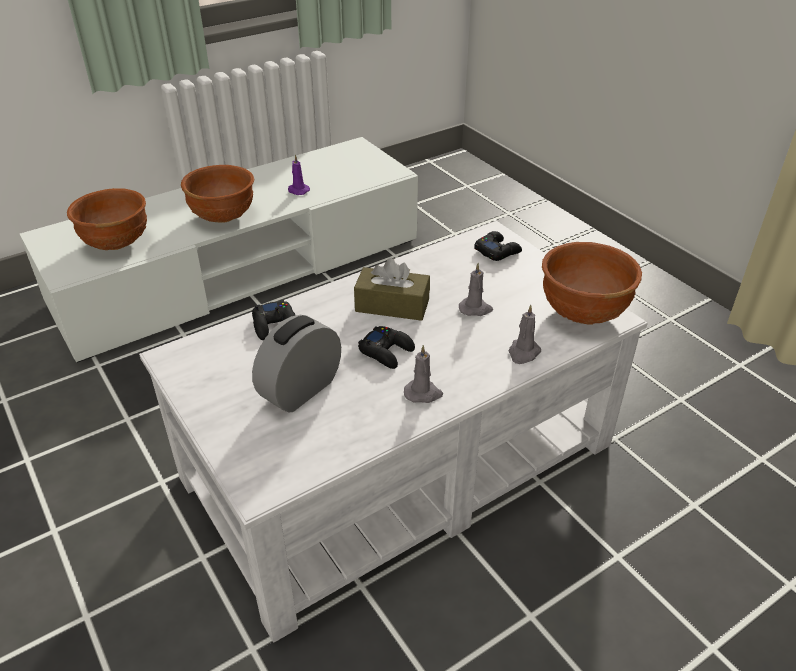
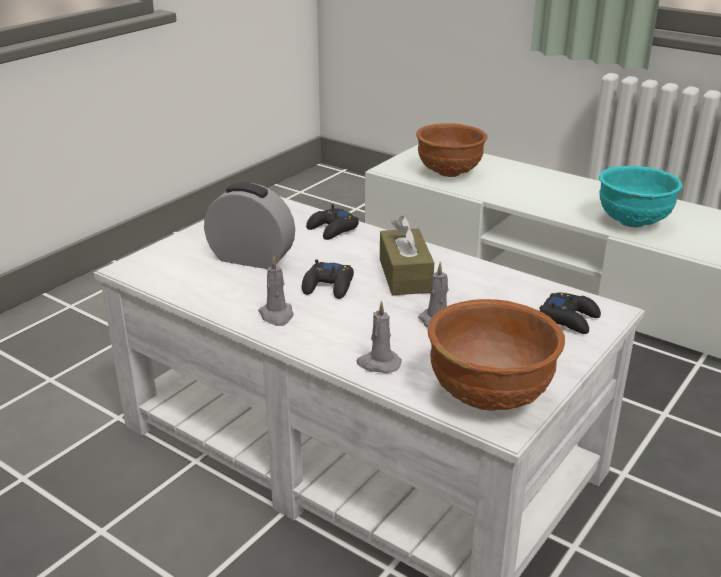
camera: 70 degrees right, 10 degrees down
brown bowl [181,165,254,223] -> none
purple candle [288,154,310,195] -> turquoise bowl [599,166,682,227]

